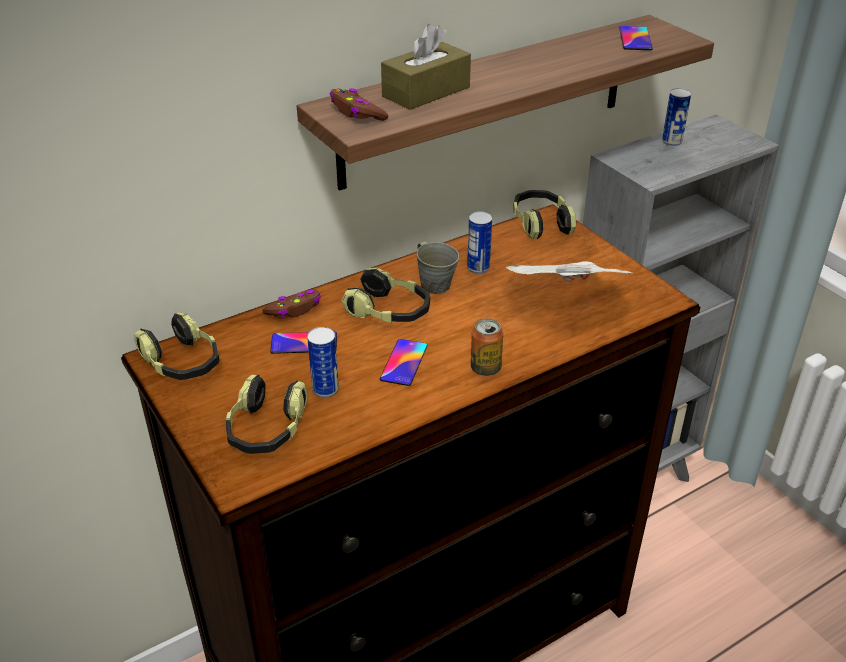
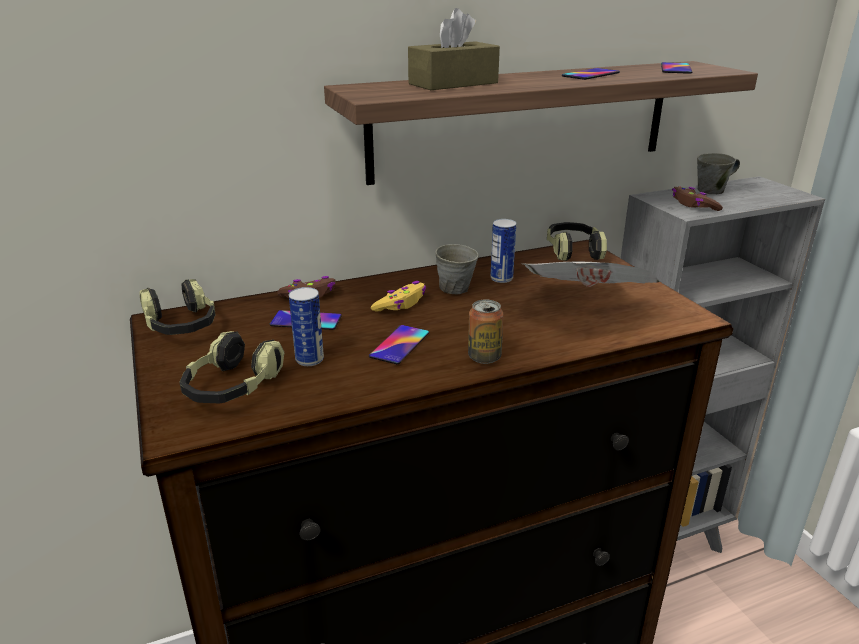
camera: 10 degrees right, 10 degrees down
brown game controller [330,88,388,121] -> brown game controller moved to [672,186,723,211]
headphones [341,267,430,323] -> yellow game controller [371,281,426,311]
can [662,88,691,146] -> grey mug [697,153,740,194]
none -> phone [562,68,620,80]

